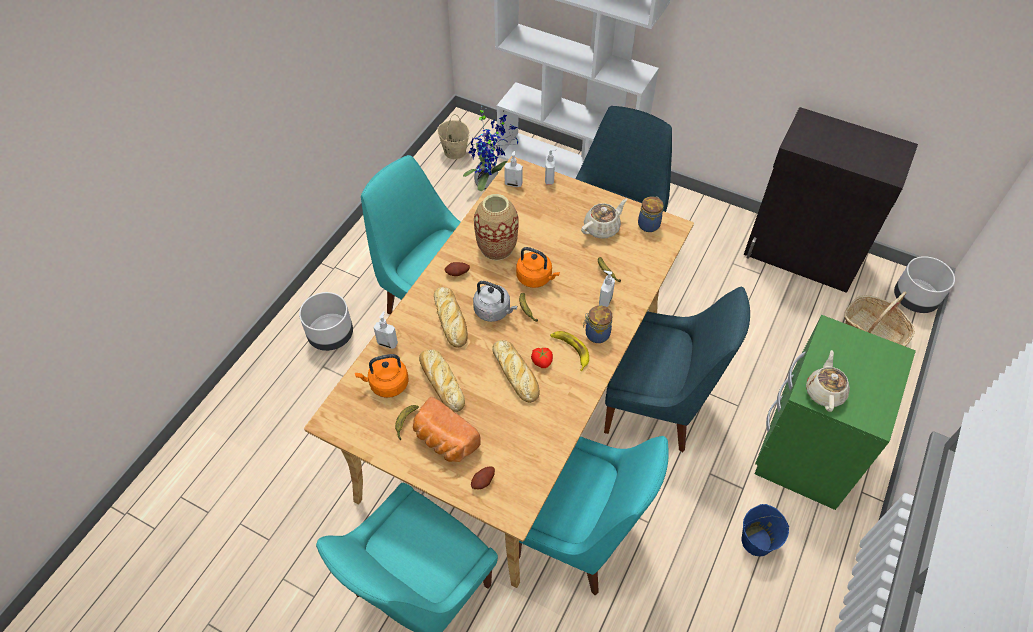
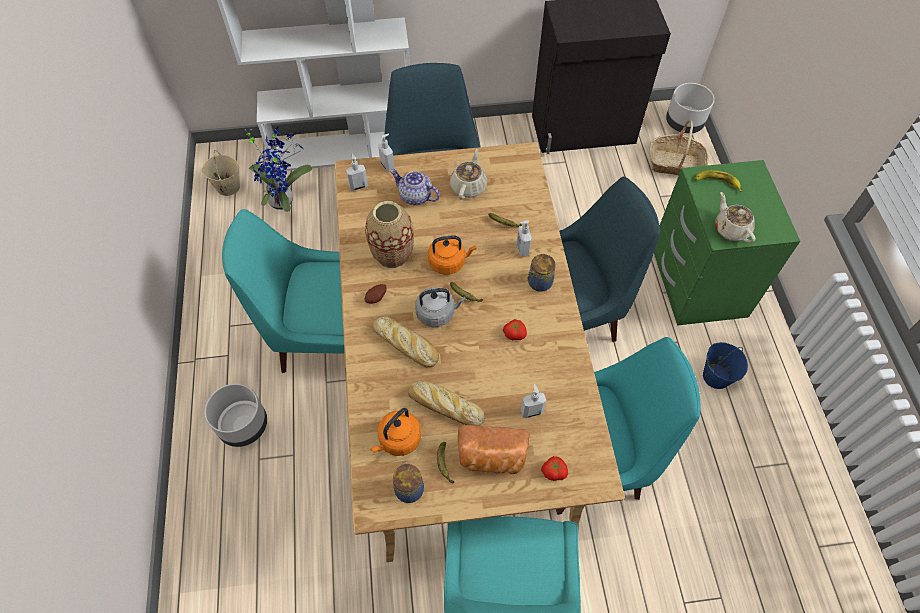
camera: 35 degrees left, 5 degrees up
soap dispenser [374,311,398,349] -> soap dispenser moved to [521,384,546,418]
potato [471,467,495,489] -> tomato [541,456,568,481]
bread [492,340,540,403] -> none
banana [550,331,589,371] -> banana moved to [695,170,742,192]
jar [638,196,664,232] -> jar moved to [393,461,424,503]
none -> teapot [390,169,440,205]

